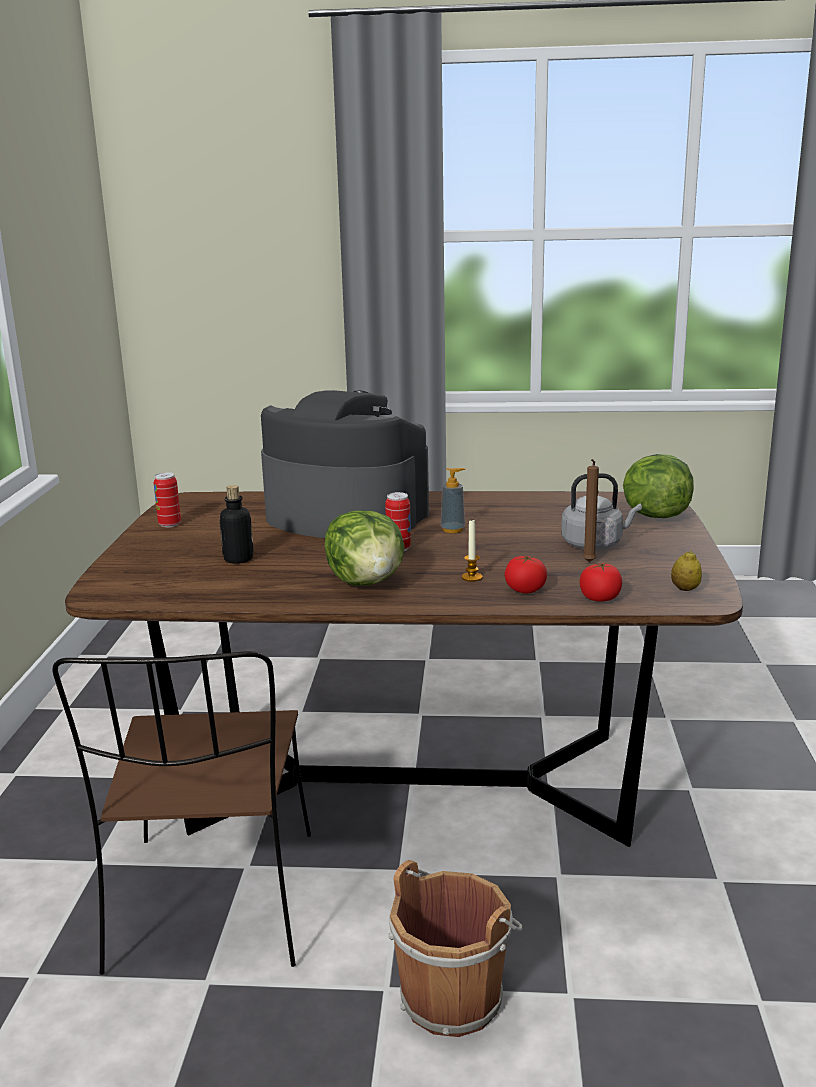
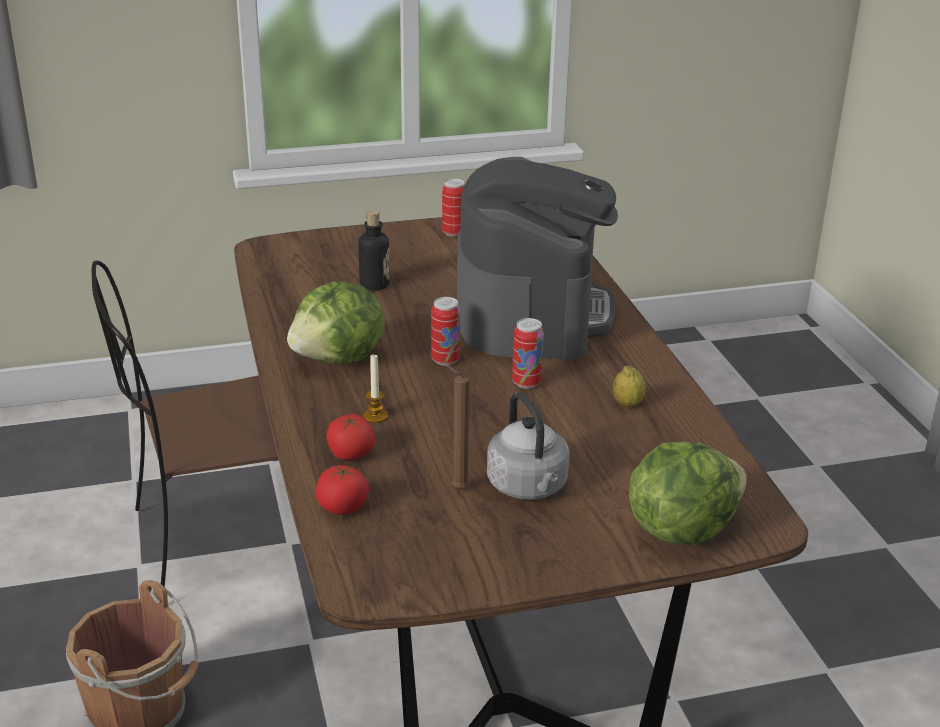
camera: 70 degrees right, 10 degrees up
soap dispenser [441,468,465,533] -> can [512,318,544,389]
lemon [671,551,702,591] -> lemon moved to [613,366,646,407]

